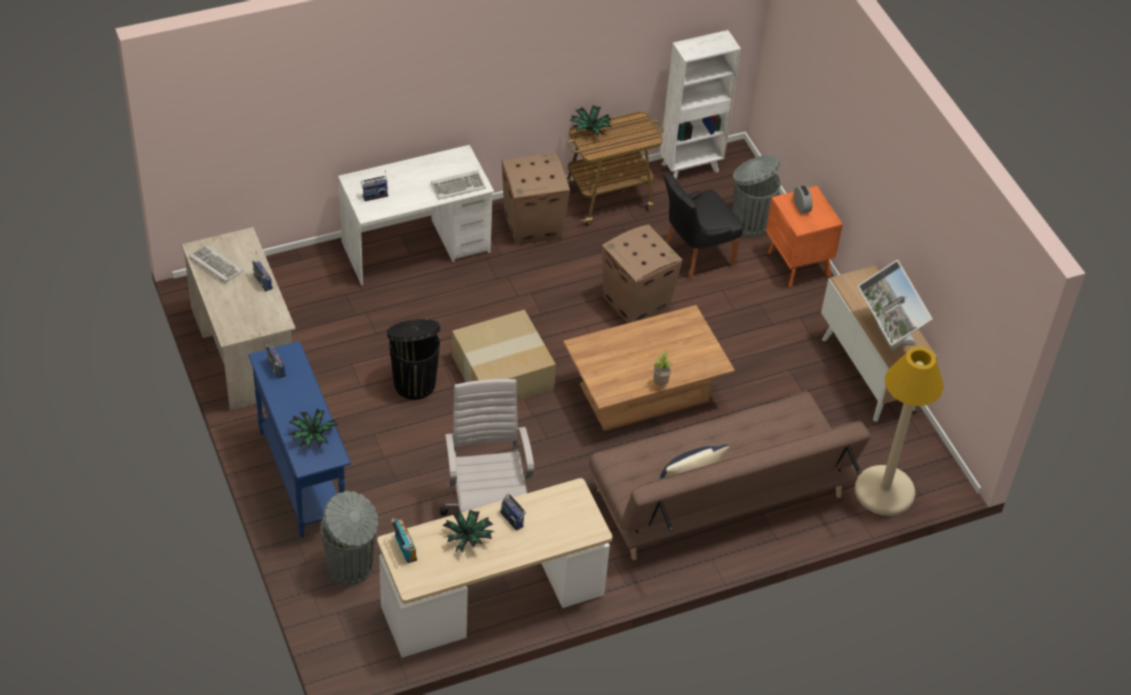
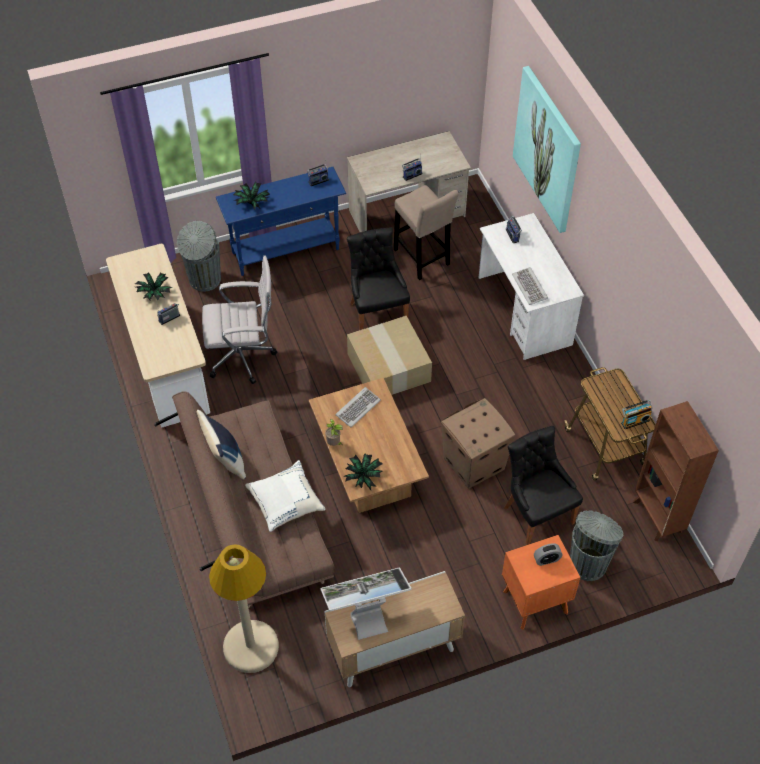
camera: 95 degrees right, 5 degrees up
keyboard [189,245,243,282] -> keyboard moved to [335,387,381,427]
black trash can [387,319,440,400] -> black chair [347,228,410,330]
radio [391,518,417,563] -> radio moved to [621,400,653,429]
cardboard box [501,153,570,245] -> none
potted plant [569,105,612,136] -> potted plant moved to [343,453,383,490]
white bookcase [660,30,741,180] -> brown bookcase [633,401,719,542]
none -> white pillow [245,460,325,532]
none -> beige stool [394,185,459,280]
none -> picture [513,66,581,233]

